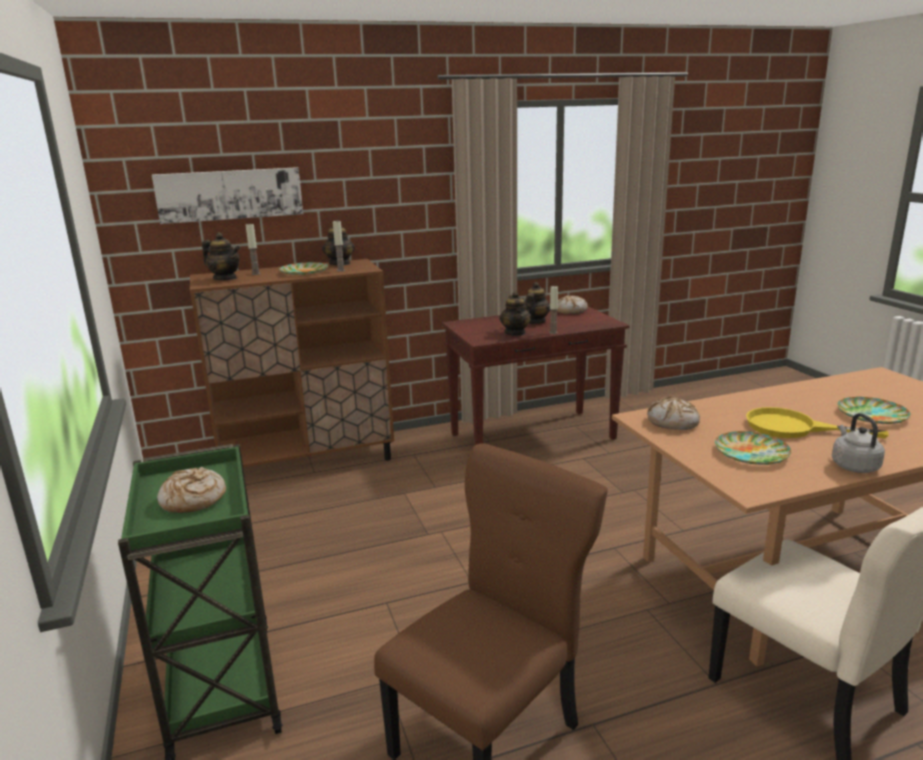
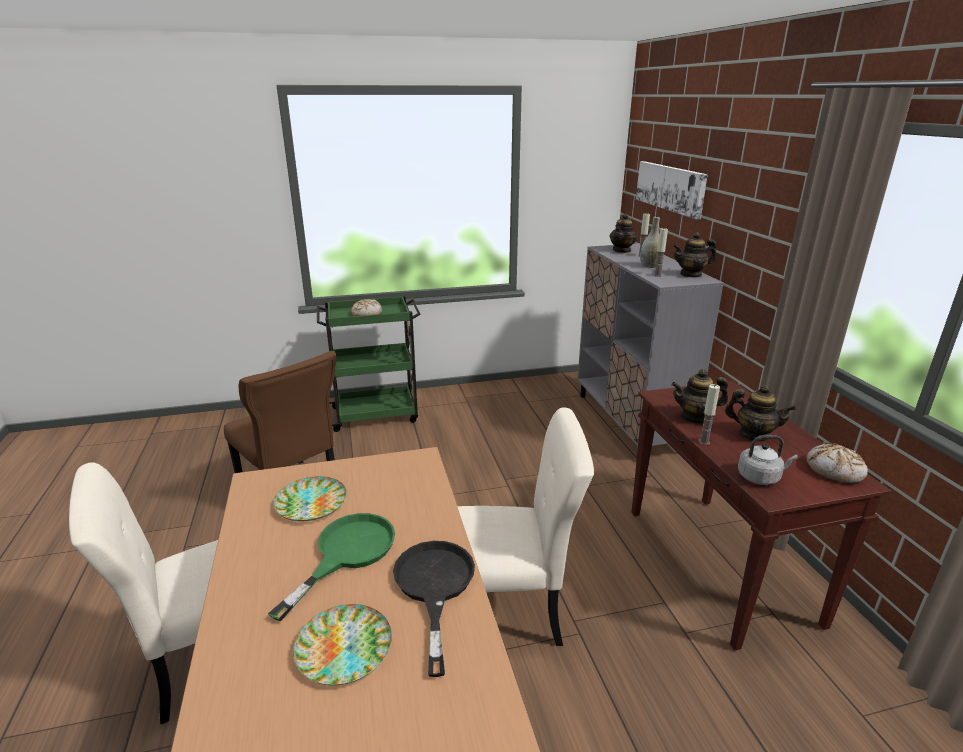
camera: 95 degrees right, 5 degrees up
brown cabinet [190,259,394,467] -> grey cabinet [577,243,724,461]
plate [279,262,328,275] -> grey vase [640,217,660,268]
bread [647,397,700,430] -> none
yellow frying pan [746,407,889,439] -> green frying pan [268,513,395,621]
grey kettle [832,413,885,473] -> grey kettle moved to [738,435,798,485]
none -> black frying pan [393,541,475,677]
none -> beige chair [457,407,594,646]

